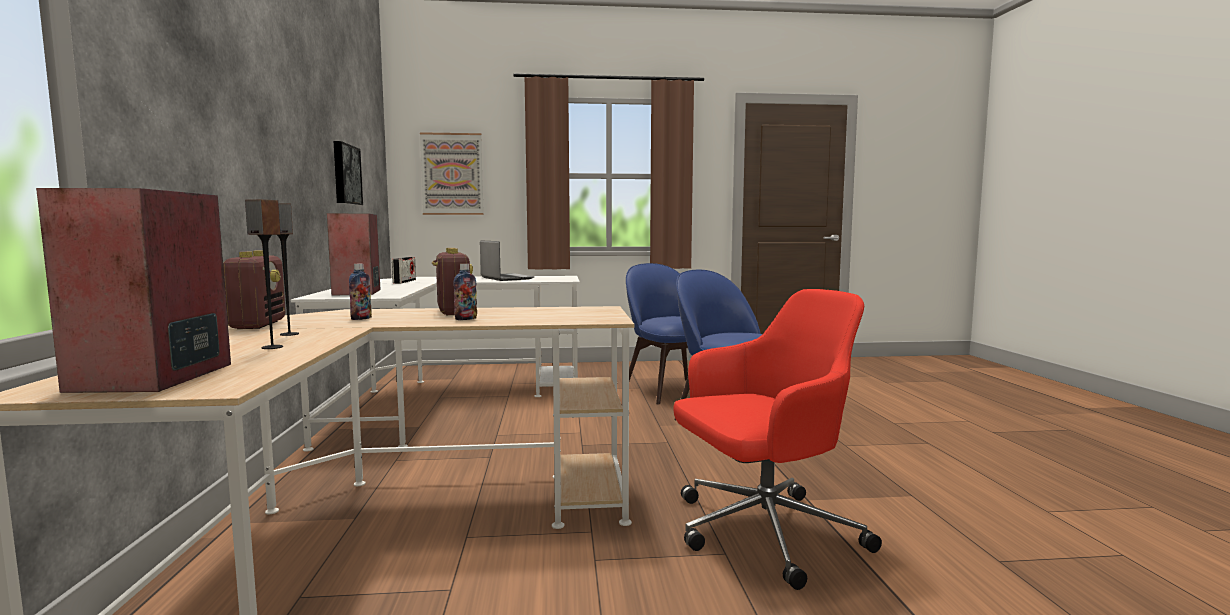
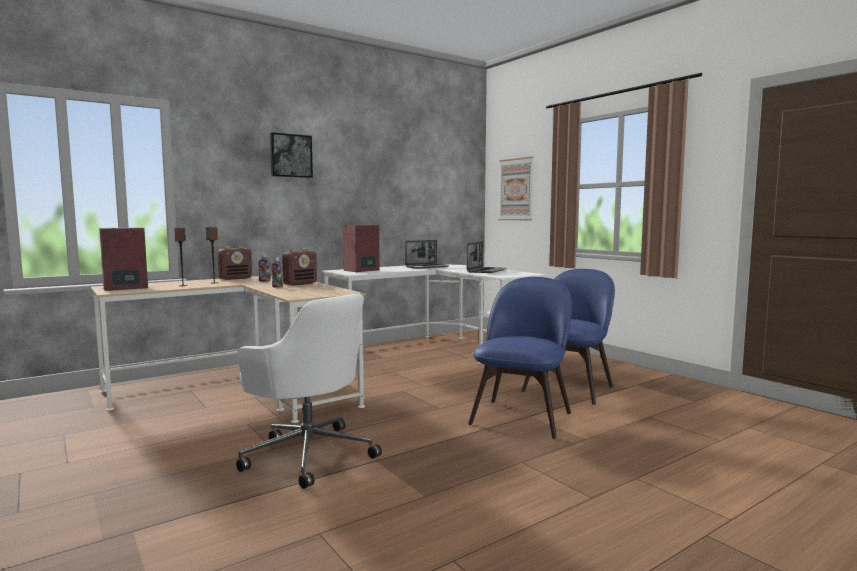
camera: 60 degrees right, 0 degrees up
picture [333,141,363,205] -> picture moved to [270,132,313,178]
radio [392,257,416,284] -> laptop [405,240,449,269]
red office chair [673,289,882,590] -> white office chair [236,294,382,489]

